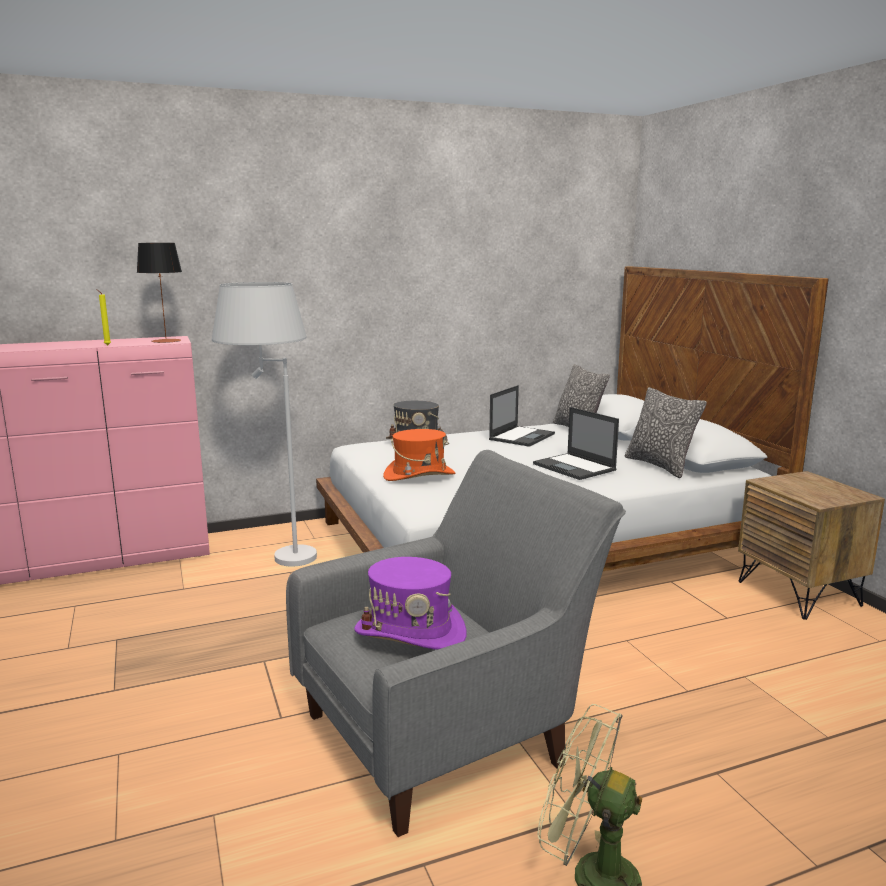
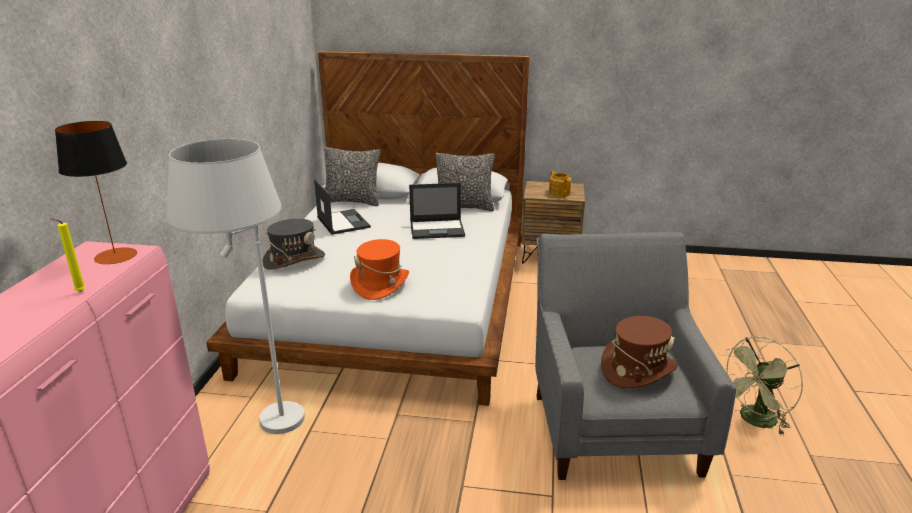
camera: 60 degrees left, 10 degrees up
purple hat [354,557,466,650] -> brown hat [601,316,677,388]
none -> teapot [549,171,571,197]

